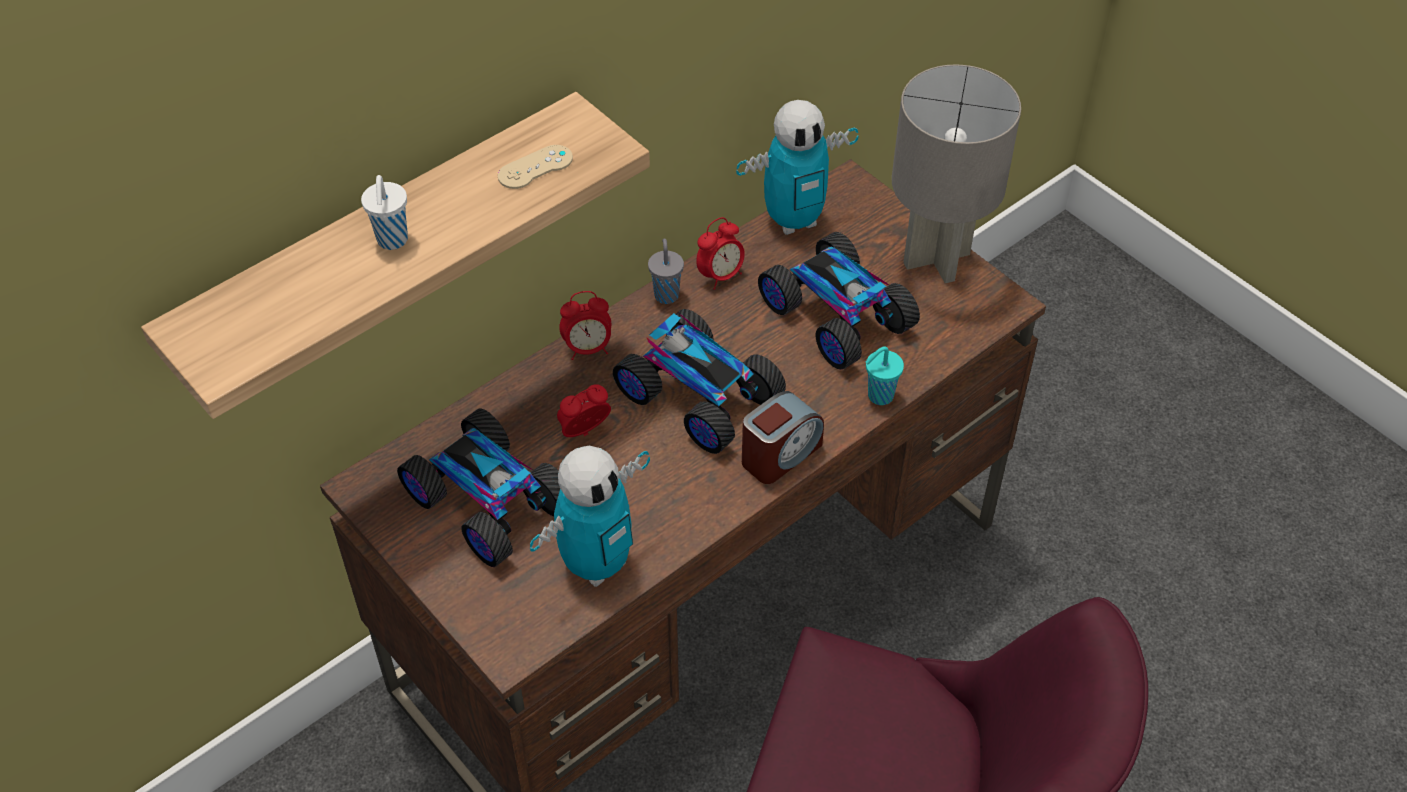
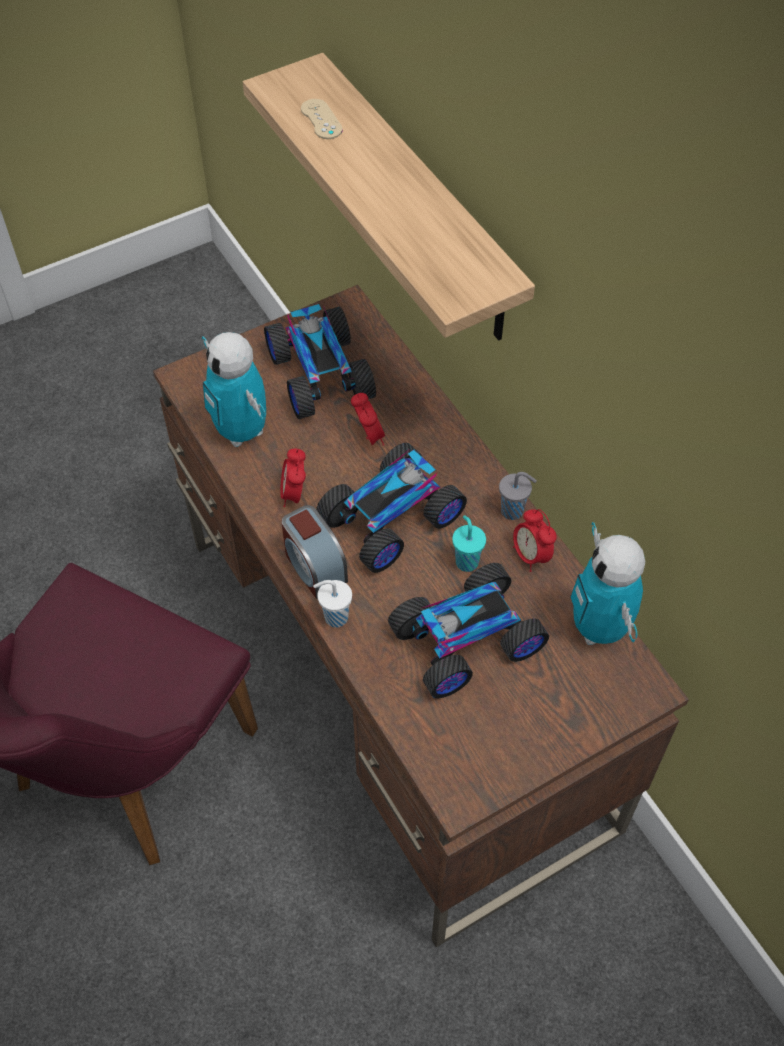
camera: 100 degrees right, 5 degrees up
white cup [361,175,408,250] -> white cup moved to [313,580,352,628]
toy car [397,408,560,567] -> toy car turned 105 degrees clockwise [264,304,376,419]
beige game controller [498,145,573,189] -> beige game controller moved to [301,99,343,139]
alarm clock [559,291,611,360] -> alarm clock moved to [280,448,306,507]
turquoise cup [866,347,904,405] -> turquoise cup moved to [452,515,486,572]
grey table lamp [892,64,1021,283] -> none

